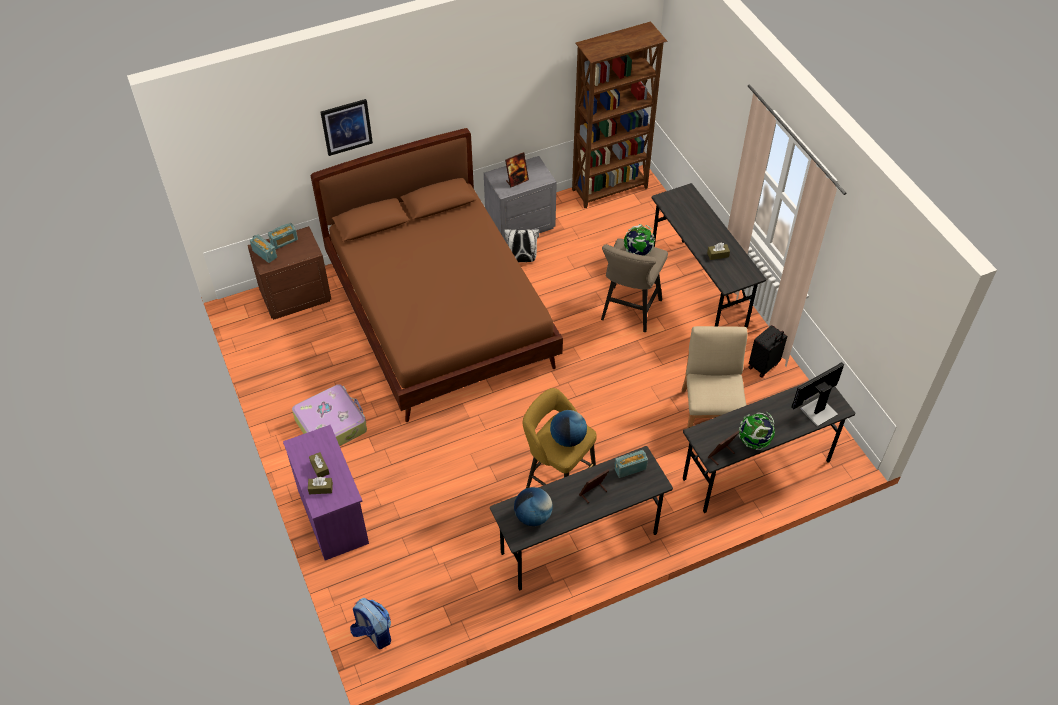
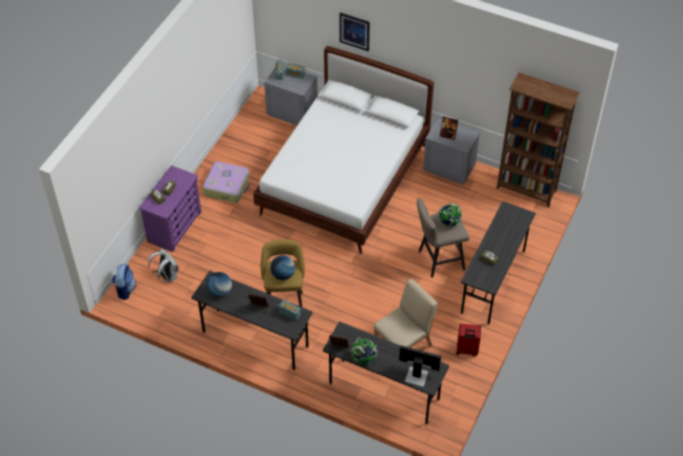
camera: 50 degrees right, 0 degrees up
brown nightstand [247,226,331,320] -> grey nightstand [264,65,318,125]
brown bed [311,128,563,422] -> white bed [253,46,434,254]
white backpack [504,227,539,263] -> white backpack moved to [148,248,179,283]
black suitcase [748,325,787,378] -> red suitcase [456,324,481,356]

